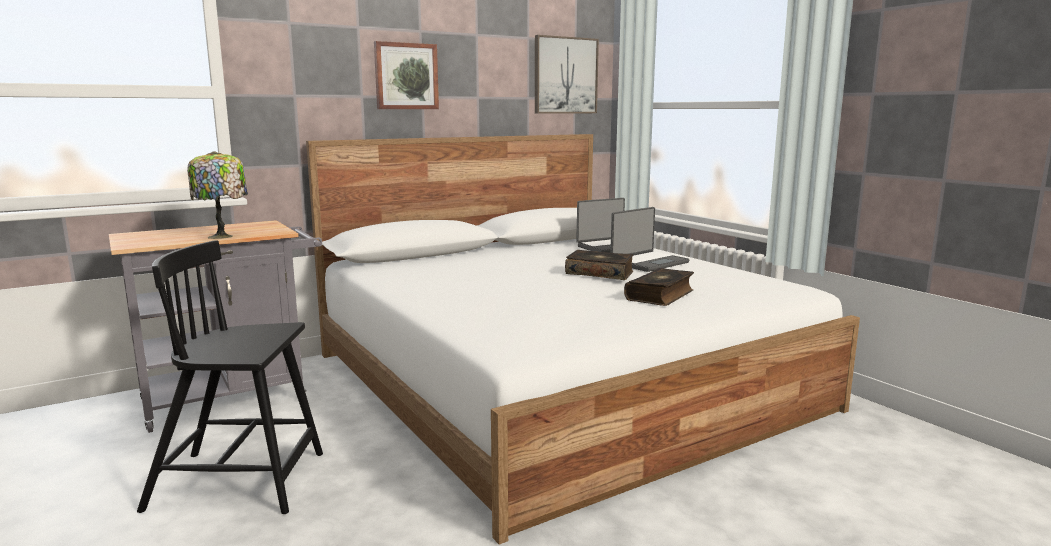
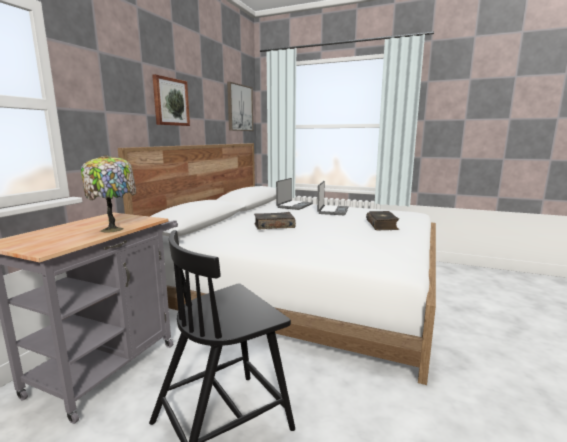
camera: 35 degrees left, 0 degrees up
book [565,250,633,280] -> book moved to [254,212,296,230]

